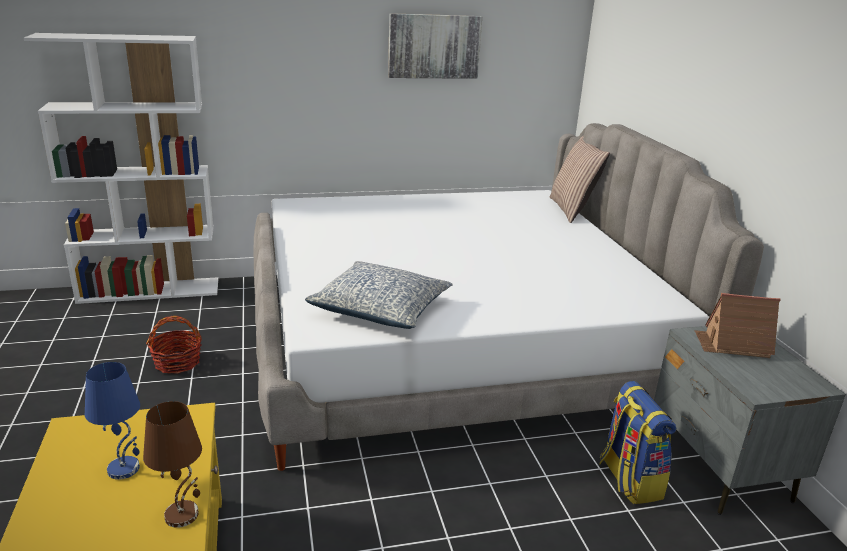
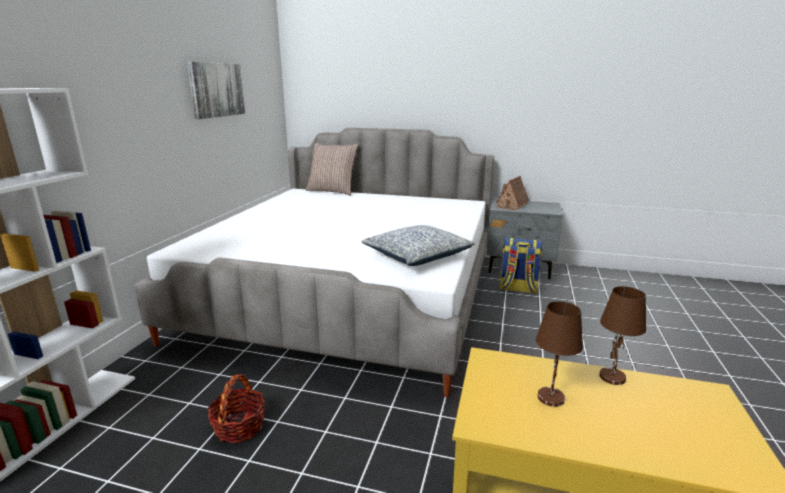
camera: 60 degrees left, 5 degrees down
blue table lamp [85,362,140,480] -> brown table lamp [536,301,583,407]

